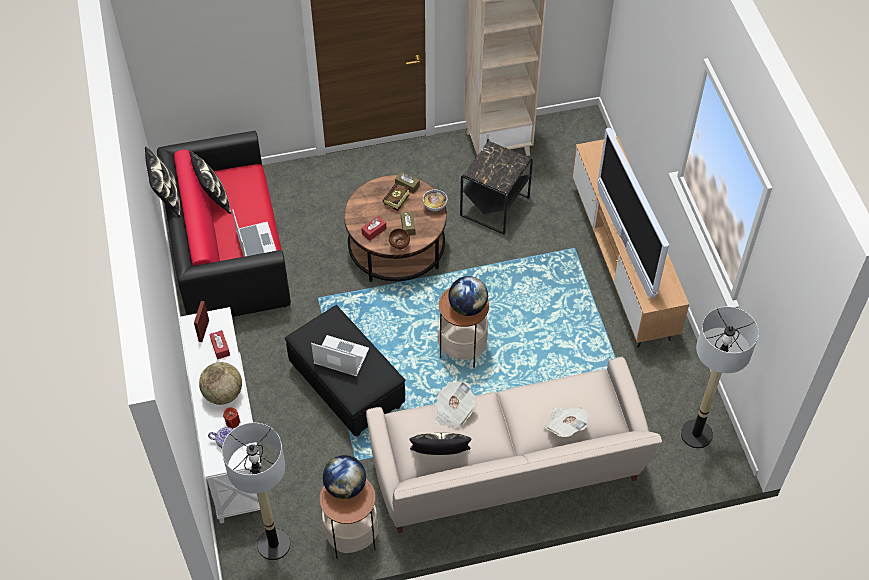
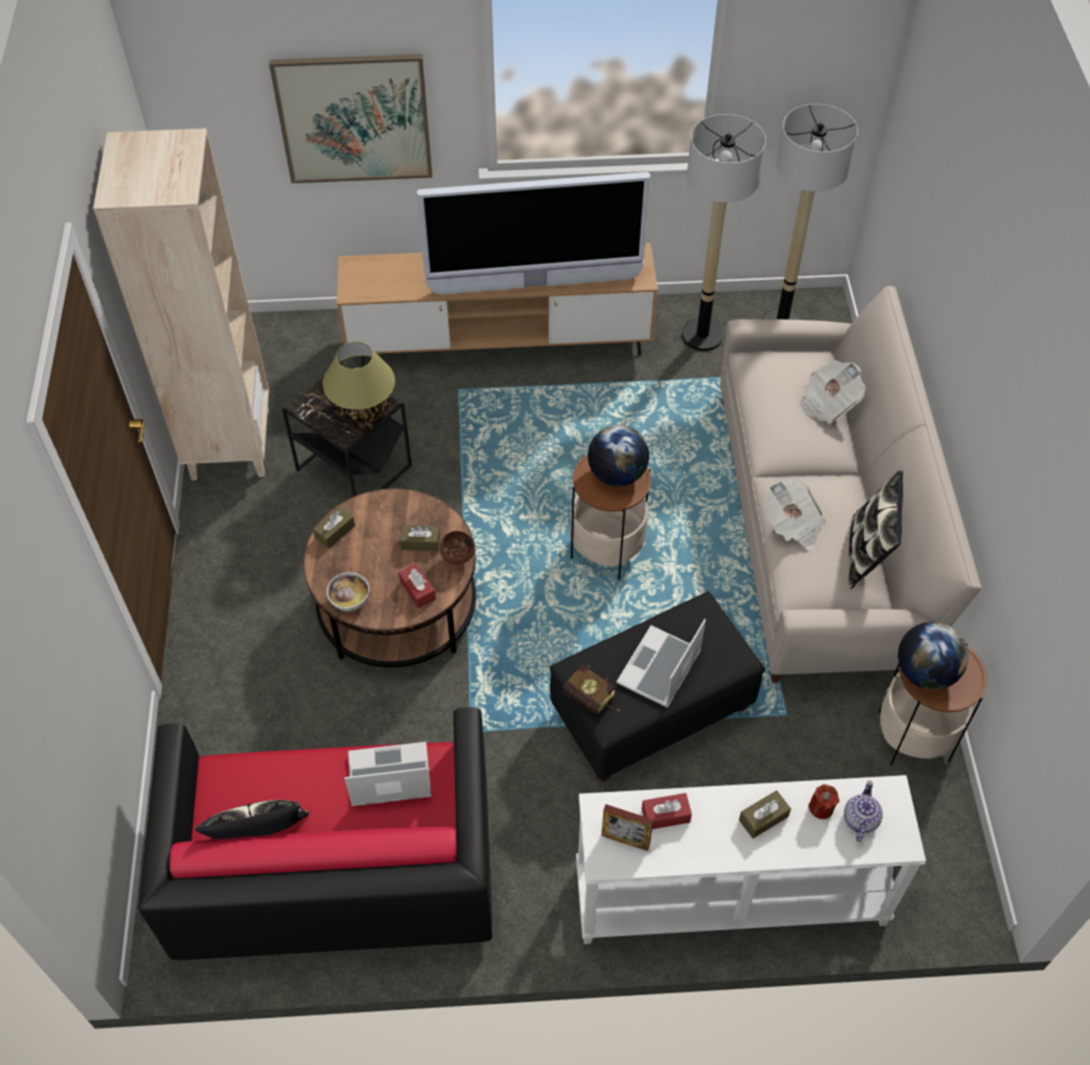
camera: 80 degrees left, 0 degrees up
pillow [145,147,181,217] -> none
globe [199,362,242,405] -> brown tissue box [739,790,791,838]
floor lamp [222,423,291,560] -> floor lamp moved to [682,114,766,351]
book [383,184,410,215] -> book moved to [562,663,620,715]
bowl [423,190,447,211] -> bowl moved to [327,572,369,611]
none -> picture [269,54,432,183]
none -> table lamp [323,342,395,423]

